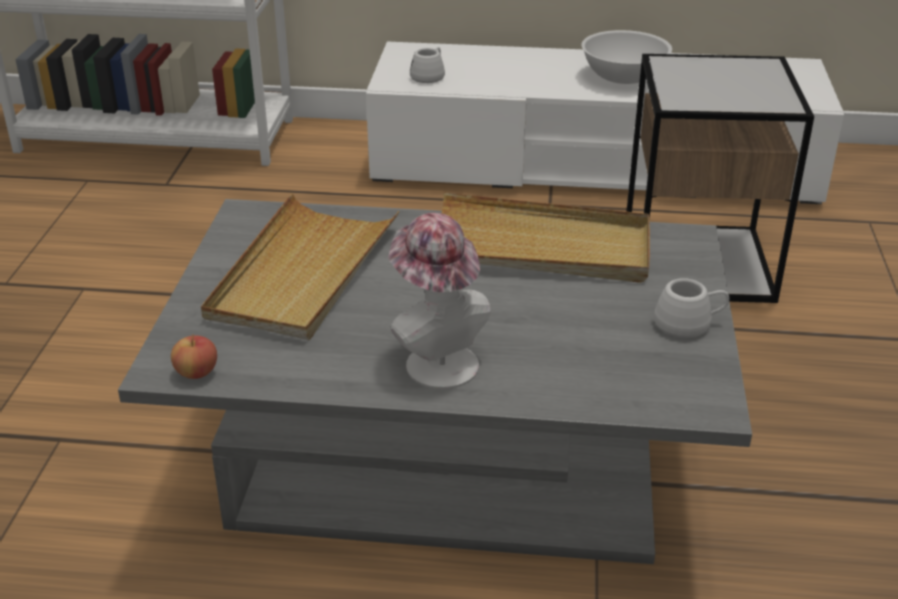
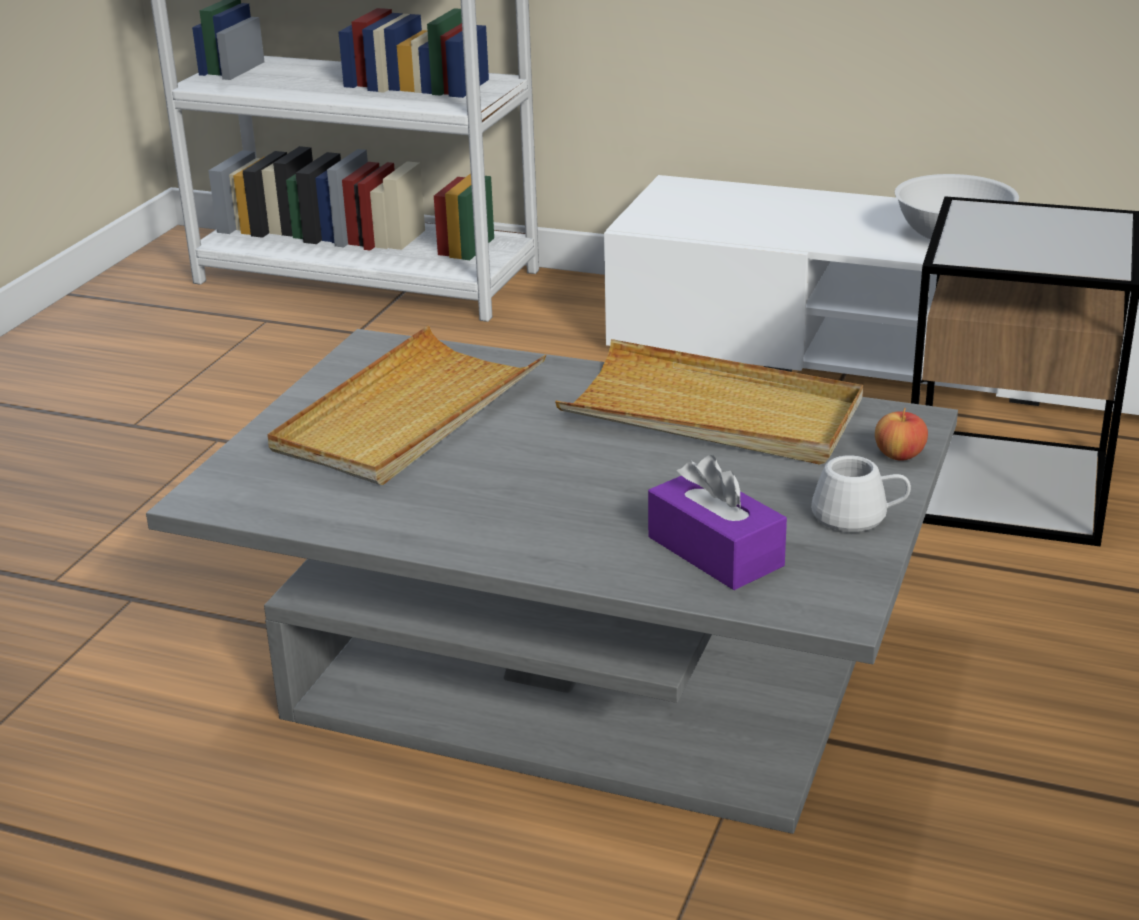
camera: 15 degrees right, 5 degrees down
apple [171,334,217,379] -> apple moved to [875,408,928,461]
hat [388,213,491,389] -> none
white mug [410,47,445,83] -> none
none -> purple tissue box [648,455,787,590]

